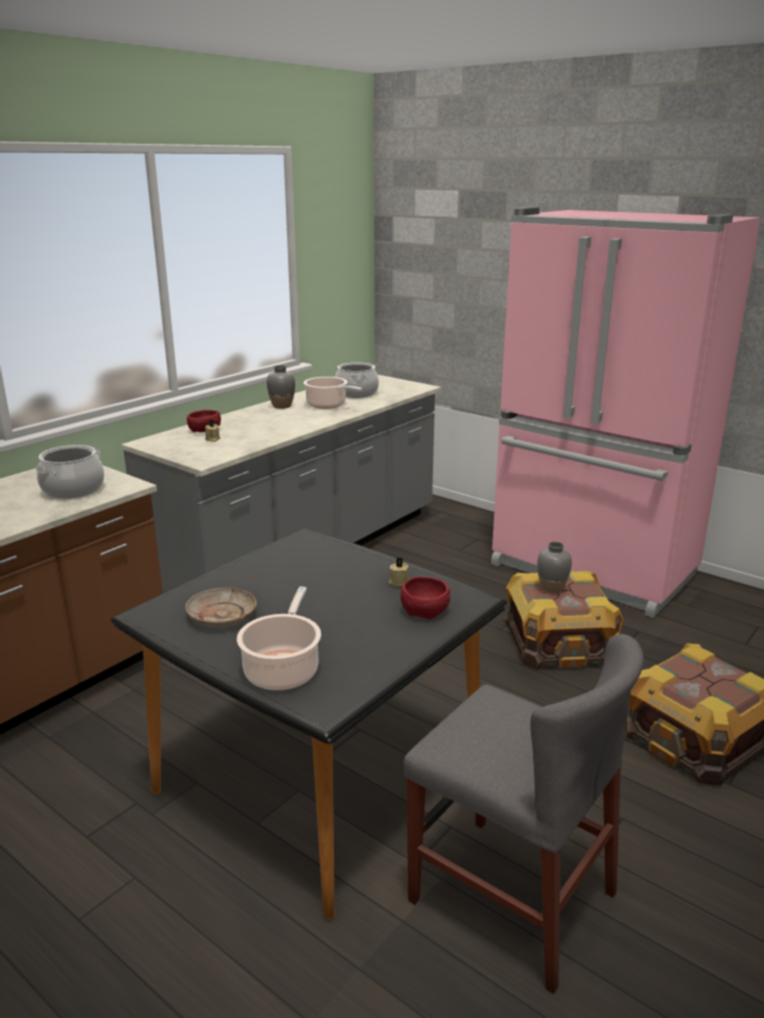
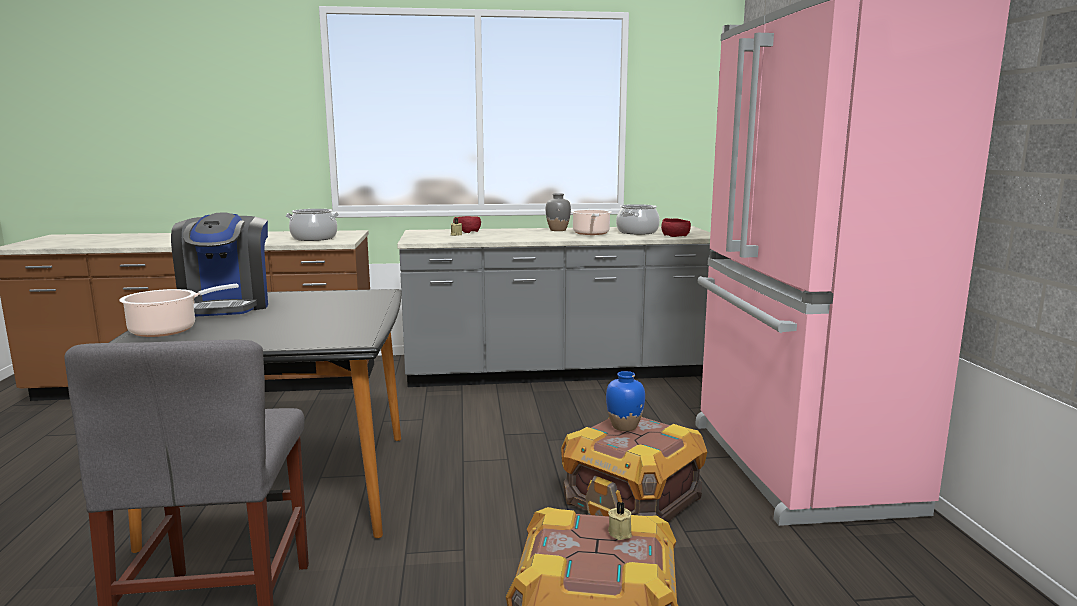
camera: 45 degrees right, 10 degrees down
beige plate [185,588,257,627] -> coffee machine [171,213,268,316]
beige candle [389,557,409,587] -> beige candle moved to [608,501,632,540]
red bowl [400,577,450,619] -> red bowl moved to [661,218,691,237]
grey vase [537,542,572,593] -> blue vase [606,371,645,431]

